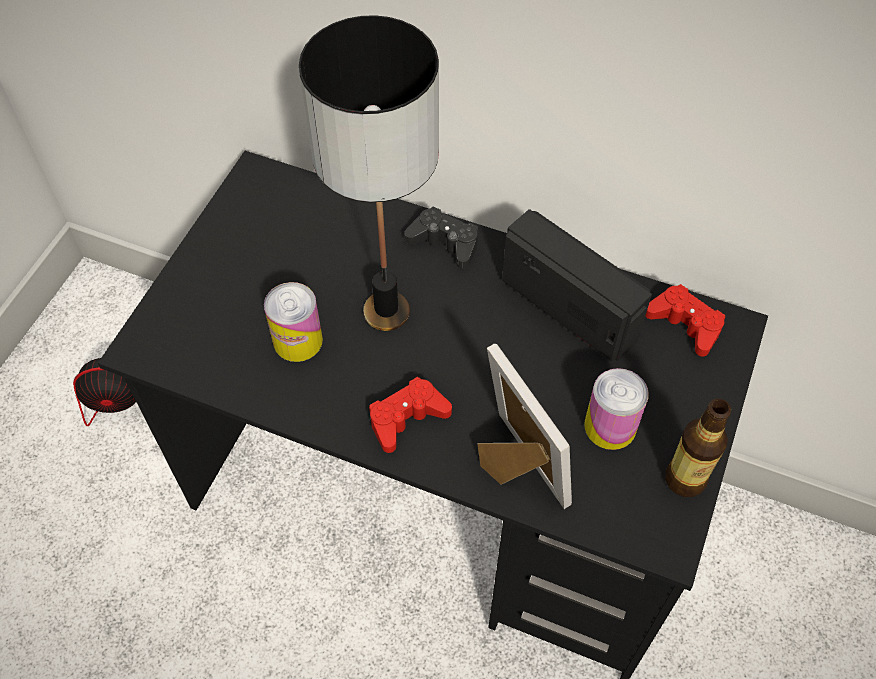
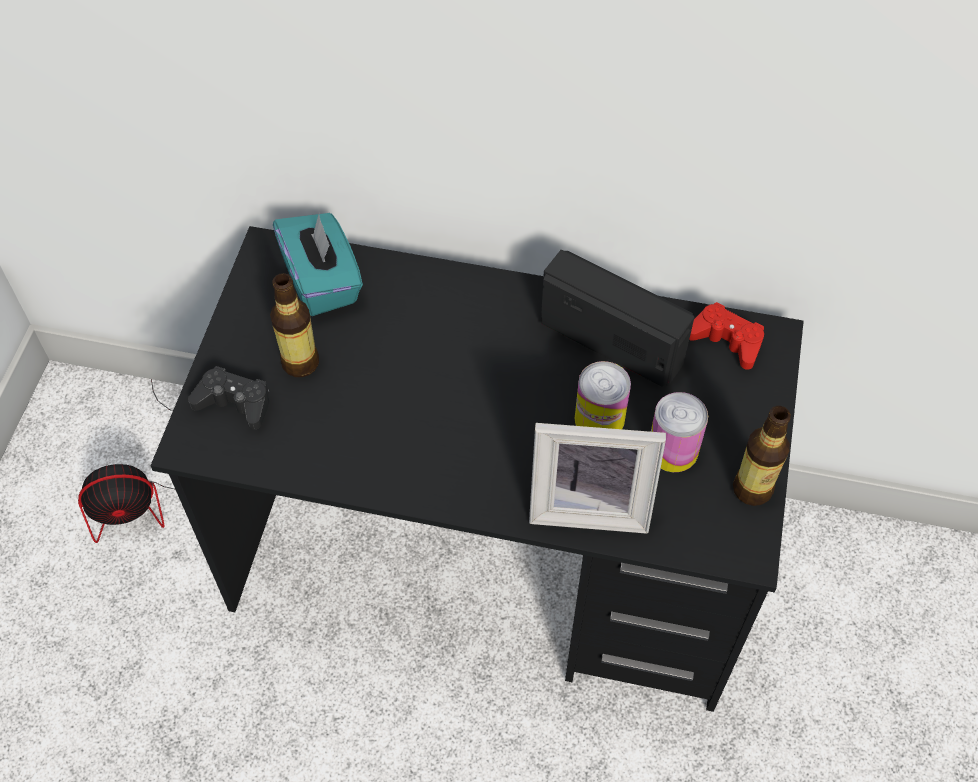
camera: 10 degrees left, 0 degrees up
can [264,282,323,362] -> can moved to [575,361,631,429]
table lamp [299,15,439,331] -> none
red game controller [369,377,452,453] -> none
black game controller [405,207,478,268] -> black game controller moved to [188,366,269,430]
picture frame [478,344,572,509] -> picture frame turned 135 degrees clockwise [529,423,666,534]
none -> bottle [270,273,319,377]
none -> turquoise tissue box [273,213,363,316]

